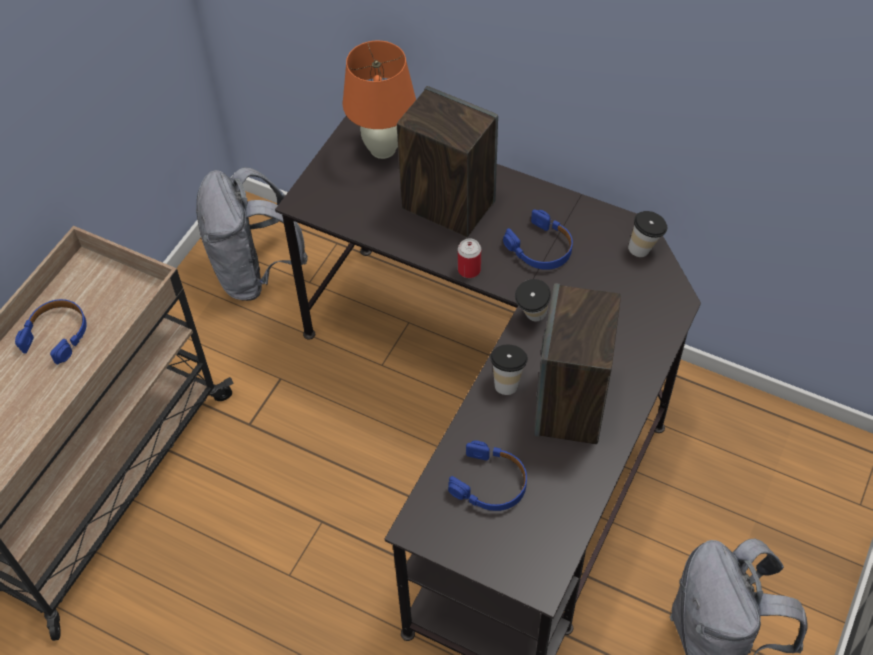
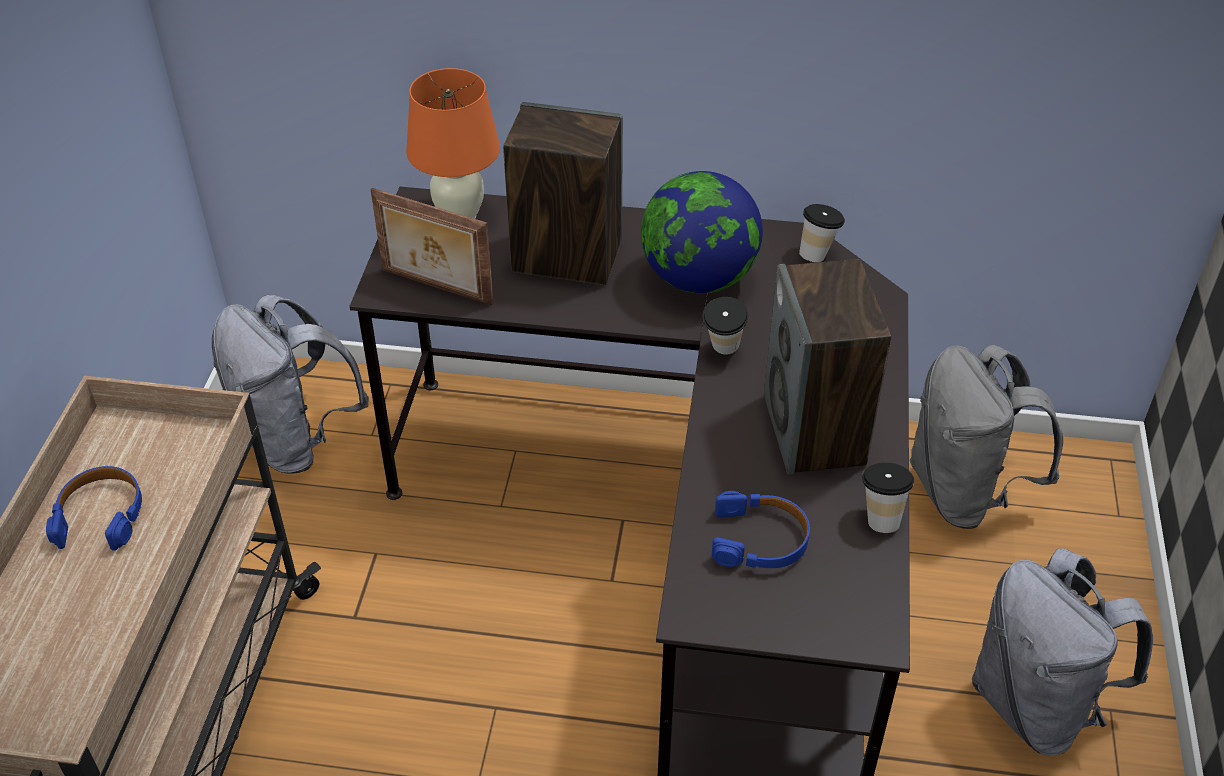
camera: 20 degrees left, 10 degrees down
can [458,238,481,278] -> none
cup [490,344,528,395] -> cup moved to [862,463,914,533]
blue headphones [503,209,573,270] -> globe [641,171,763,293]
none -> picture frame [370,188,494,306]
none -> grey backpack [910,345,1063,529]

